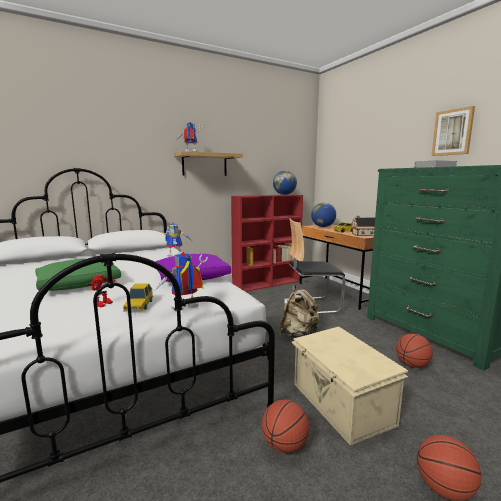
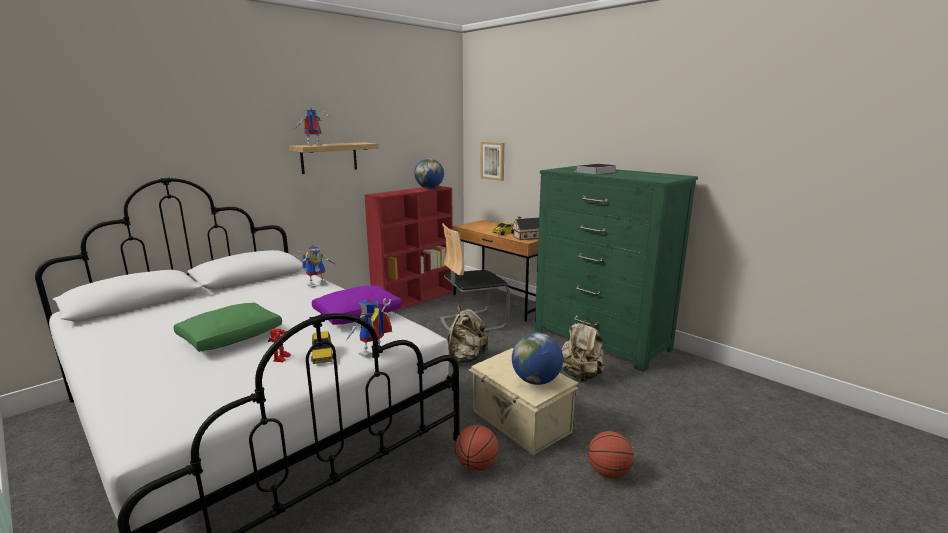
camera: 15 degrees left, 5 degrees up
globe [311,203,336,227] -> globe moved to [512,333,563,385]
basketball [396,334,433,368] -> beige backpack [562,318,605,382]
picture [431,106,475,156] -> picture moved to [481,142,504,181]

